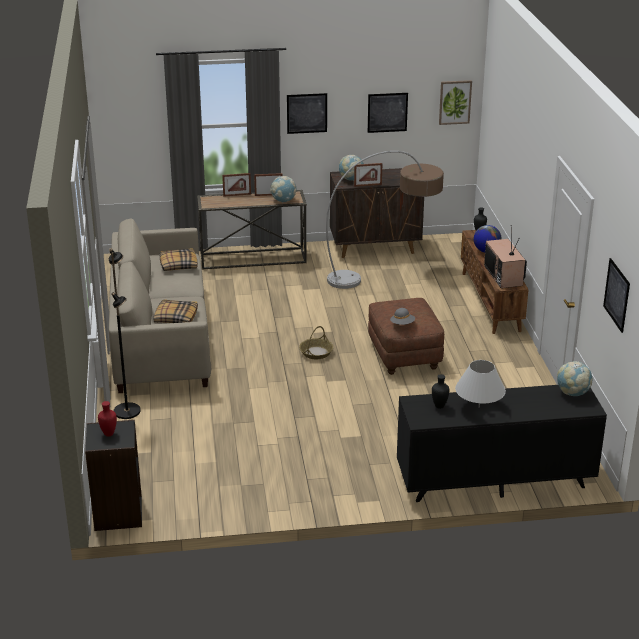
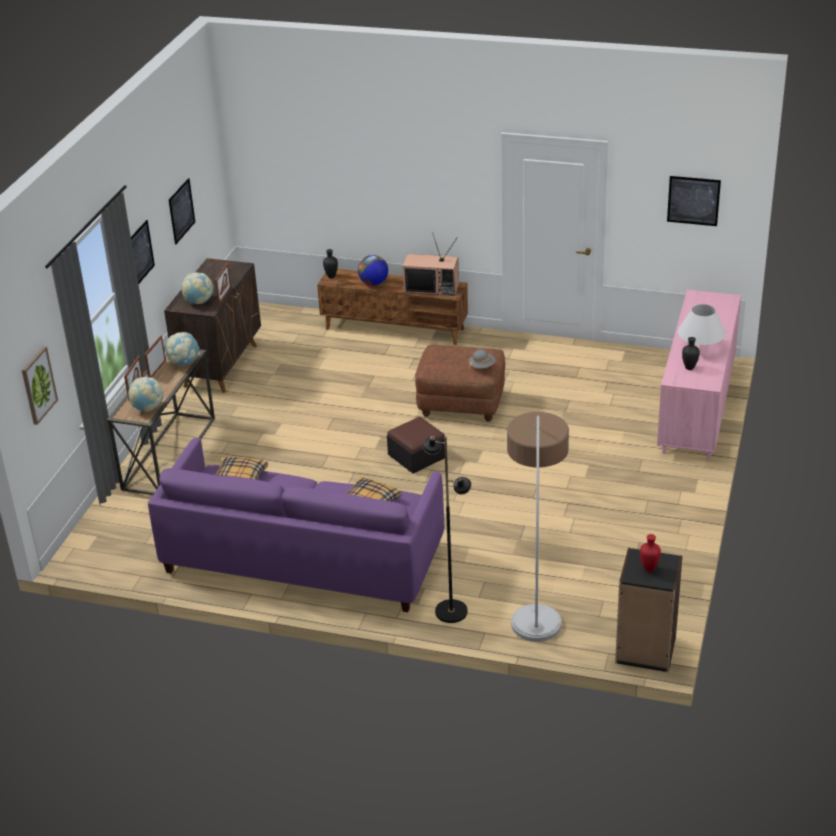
camera: 65 degrees left, 5 degrees up
beige sofa [109,219,211,393] -> purple sofa [148,438,444,612]
basket [299,326,333,359] -> ottoman [387,417,445,474]
floor lamp [326,151,444,289] -> floor lamp moved to [507,412,569,642]
black dresser [397,385,607,502] -> pink dresser [657,290,741,460]
picture [439,80,472,125] -> picture moved to [22,346,58,425]
globe [557,361,592,396] -> globe moved to [128,377,163,411]

